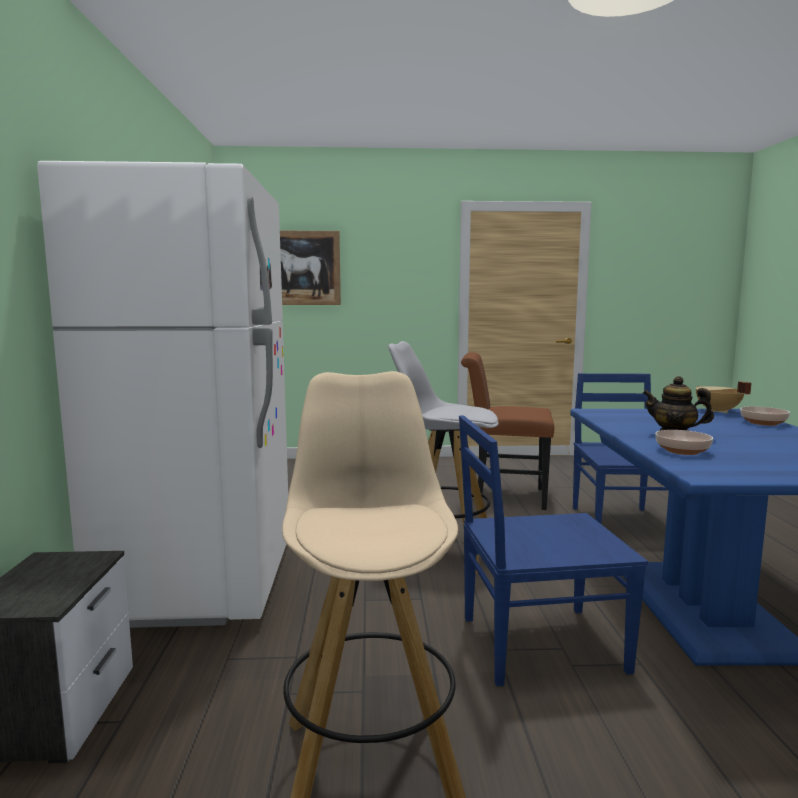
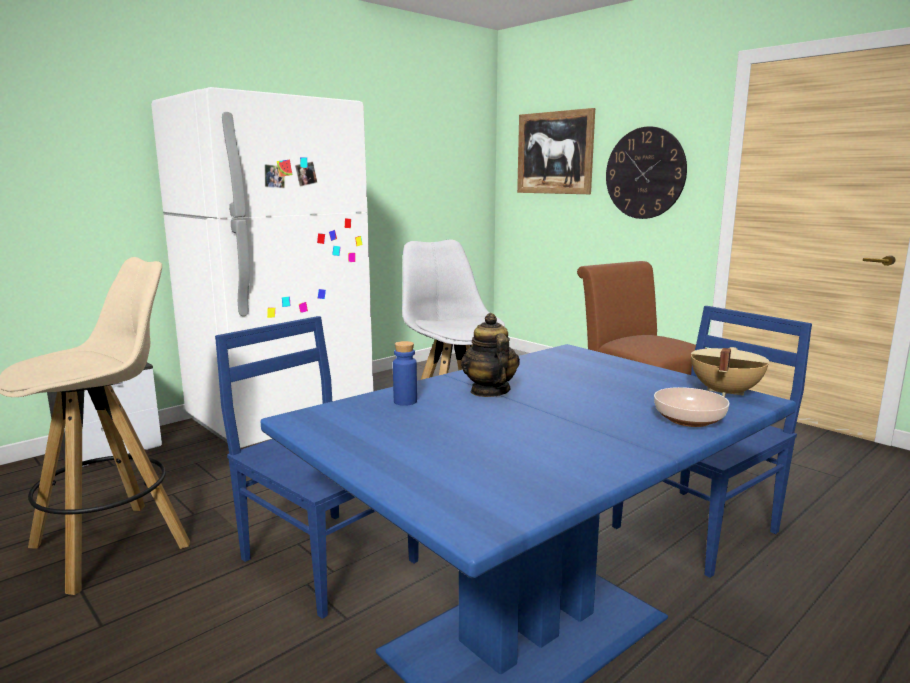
camera: 50 degrees right, 5 degrees up
bowl [655,430,713,455] -> blue bottle [393,341,417,406]
none -> wall clock [606,126,687,219]

